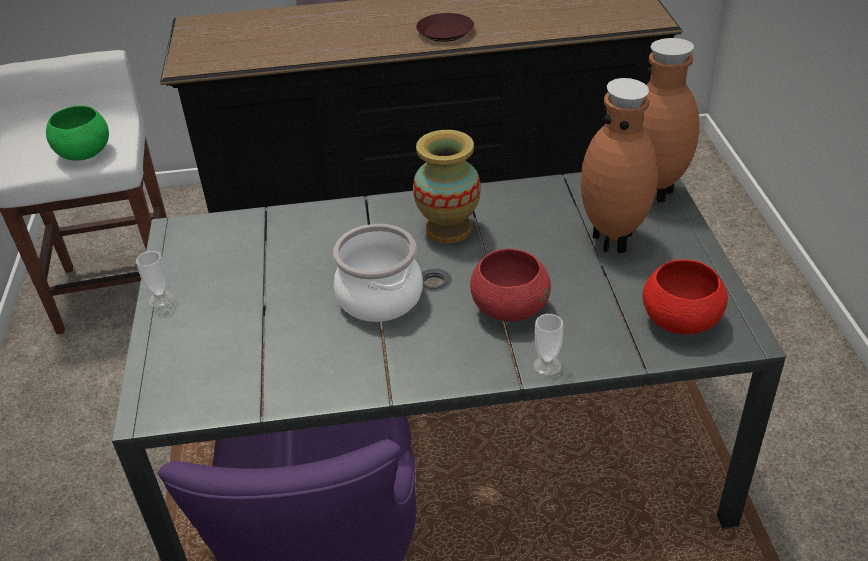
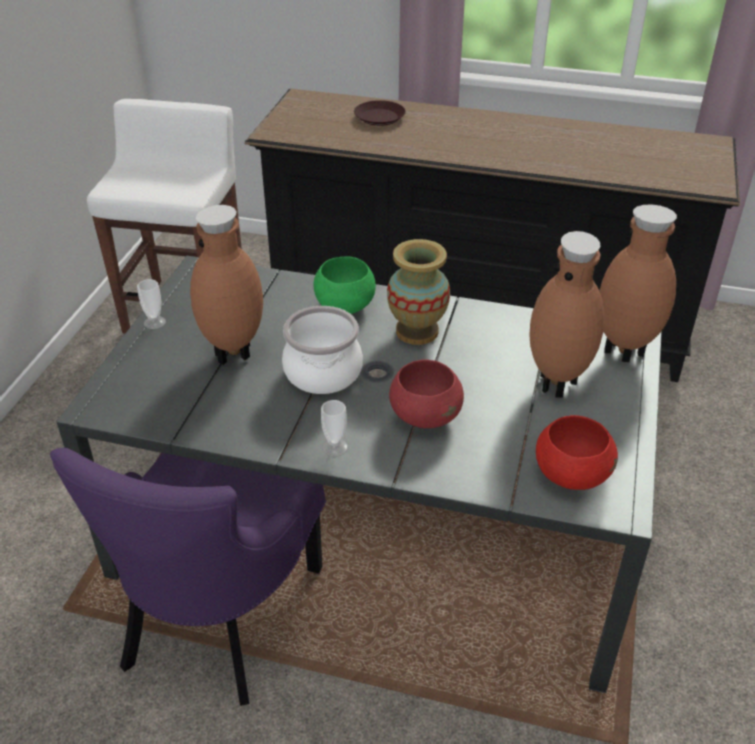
camera: 20 degrees right, 0 degrees up
green bowl [46,106,109,160] -> green bowl moved to [313,257,376,314]
brown plate [416,13,474,42] -> brown plate moved to [354,100,406,126]
cup [533,314,563,376] -> cup moved to [321,400,348,457]
none -> brown vase [190,205,263,365]

